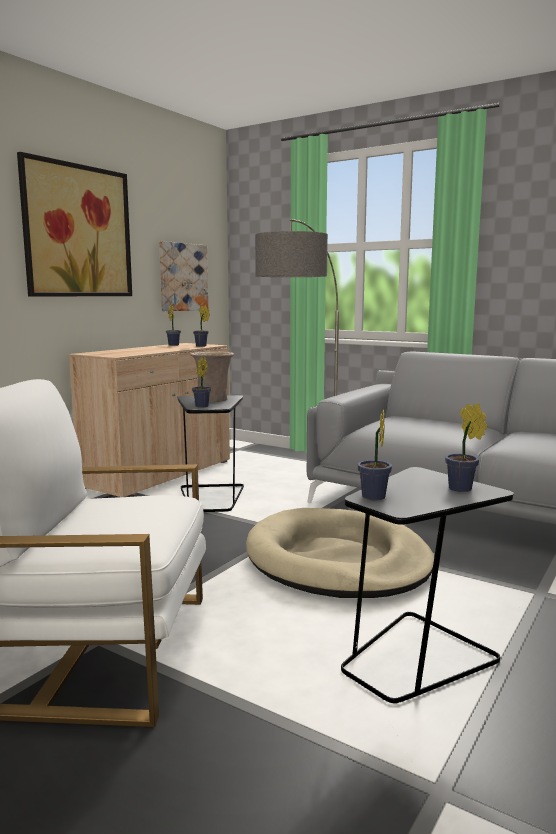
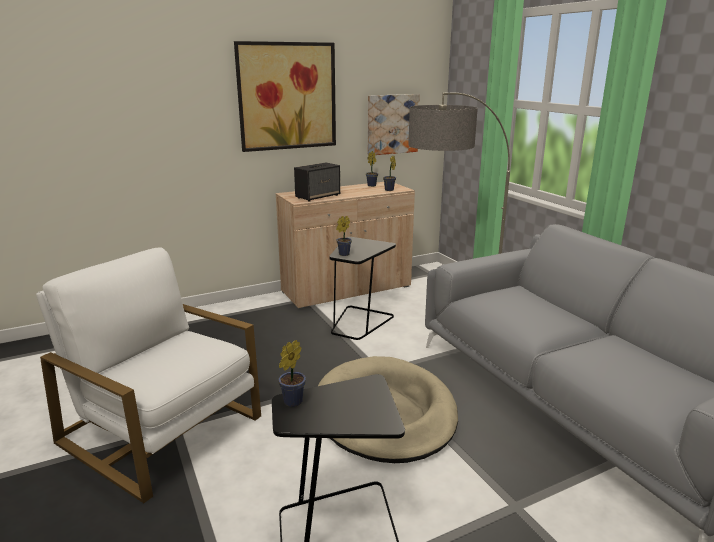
camera: 30 degrees right, 10 degrees up
beige vase [190,352,234,402] -> none
potted plant [445,403,487,492] -> none
none -> speaker [294,163,340,201]

